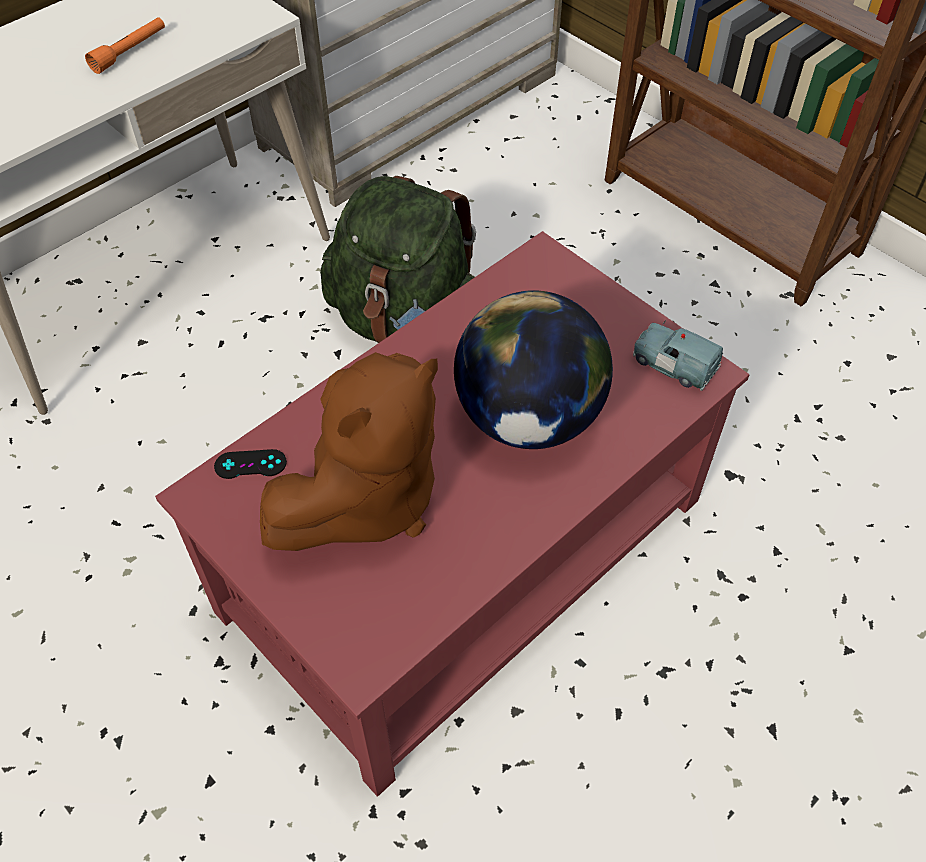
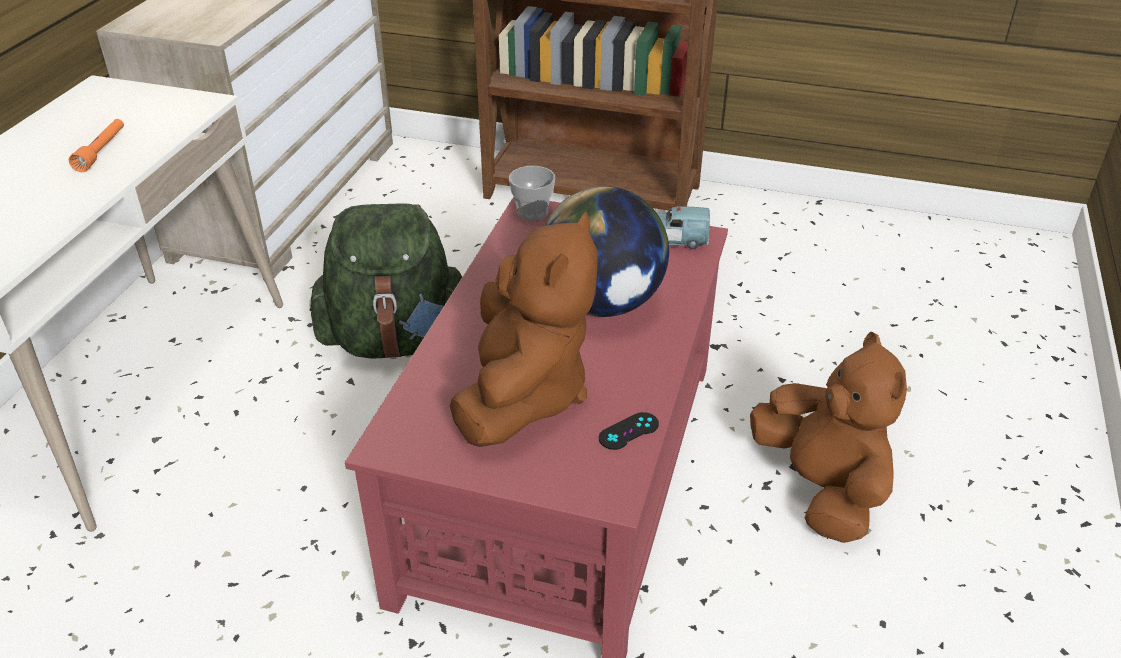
camera: 30 degrees left, 15 degrees down
black game controller [214,449,287,479] -> black game controller moved to [599,412,659,450]
none -> cup [509,166,555,221]
none -> brown plush toy [750,332,907,543]

